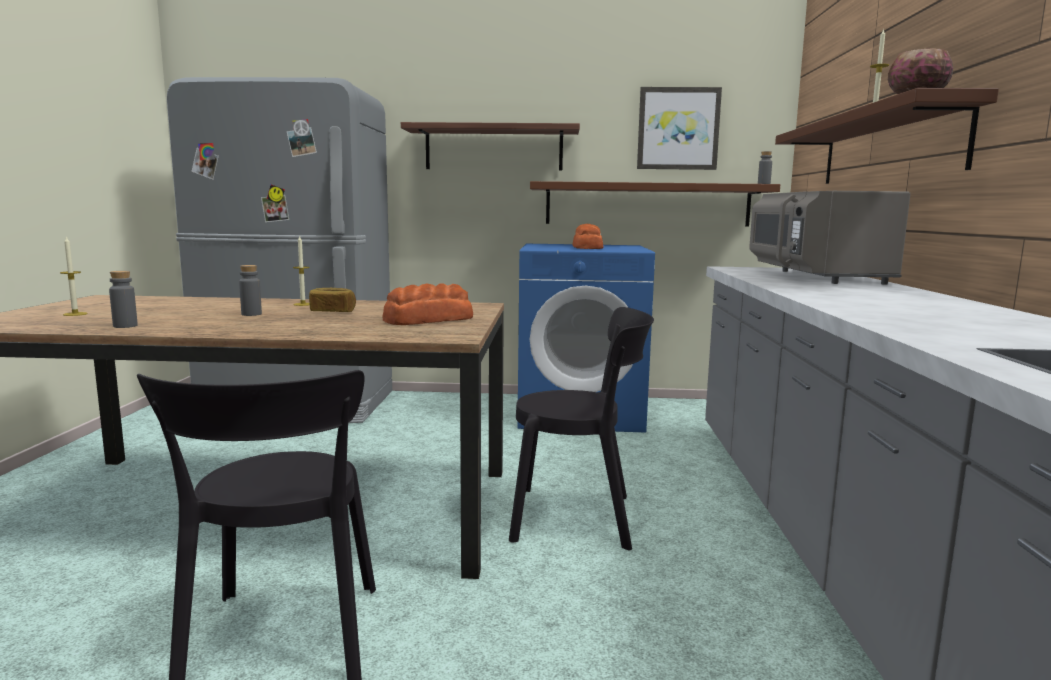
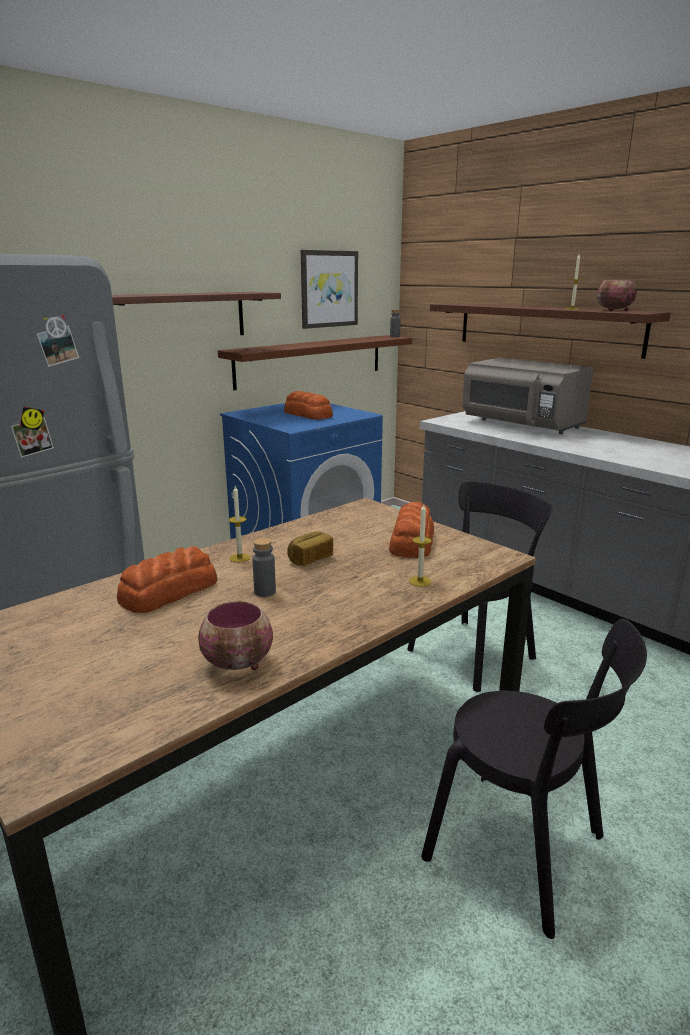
camera: 45 degrees left, 10 degrees up
candle [60,236,88,316] -> candle moved to [409,504,432,587]
grey bottle [109,271,138,328] -> bowl [198,601,273,670]
none -> bread [117,546,217,613]

